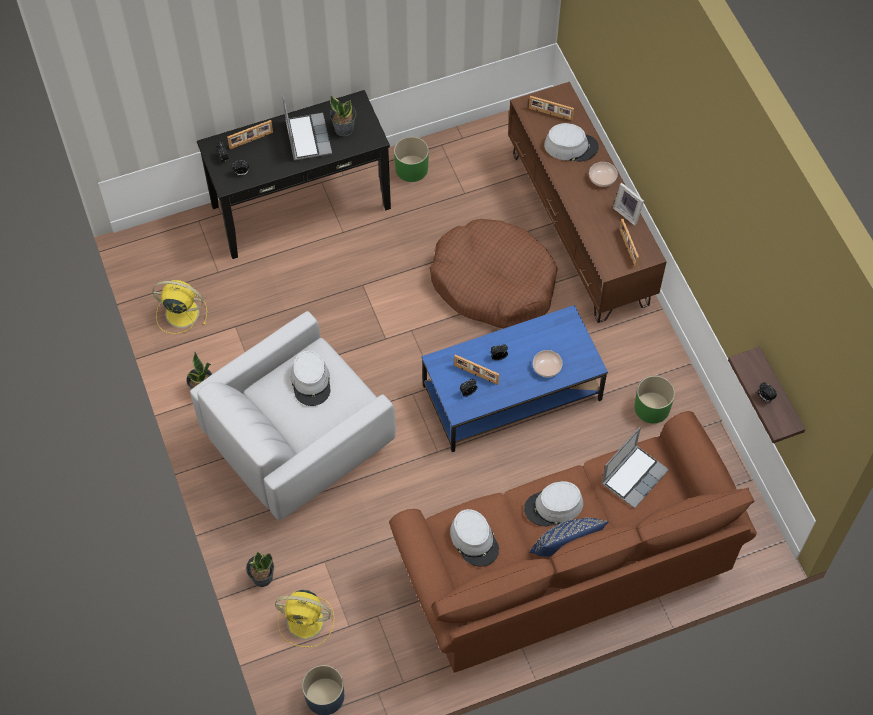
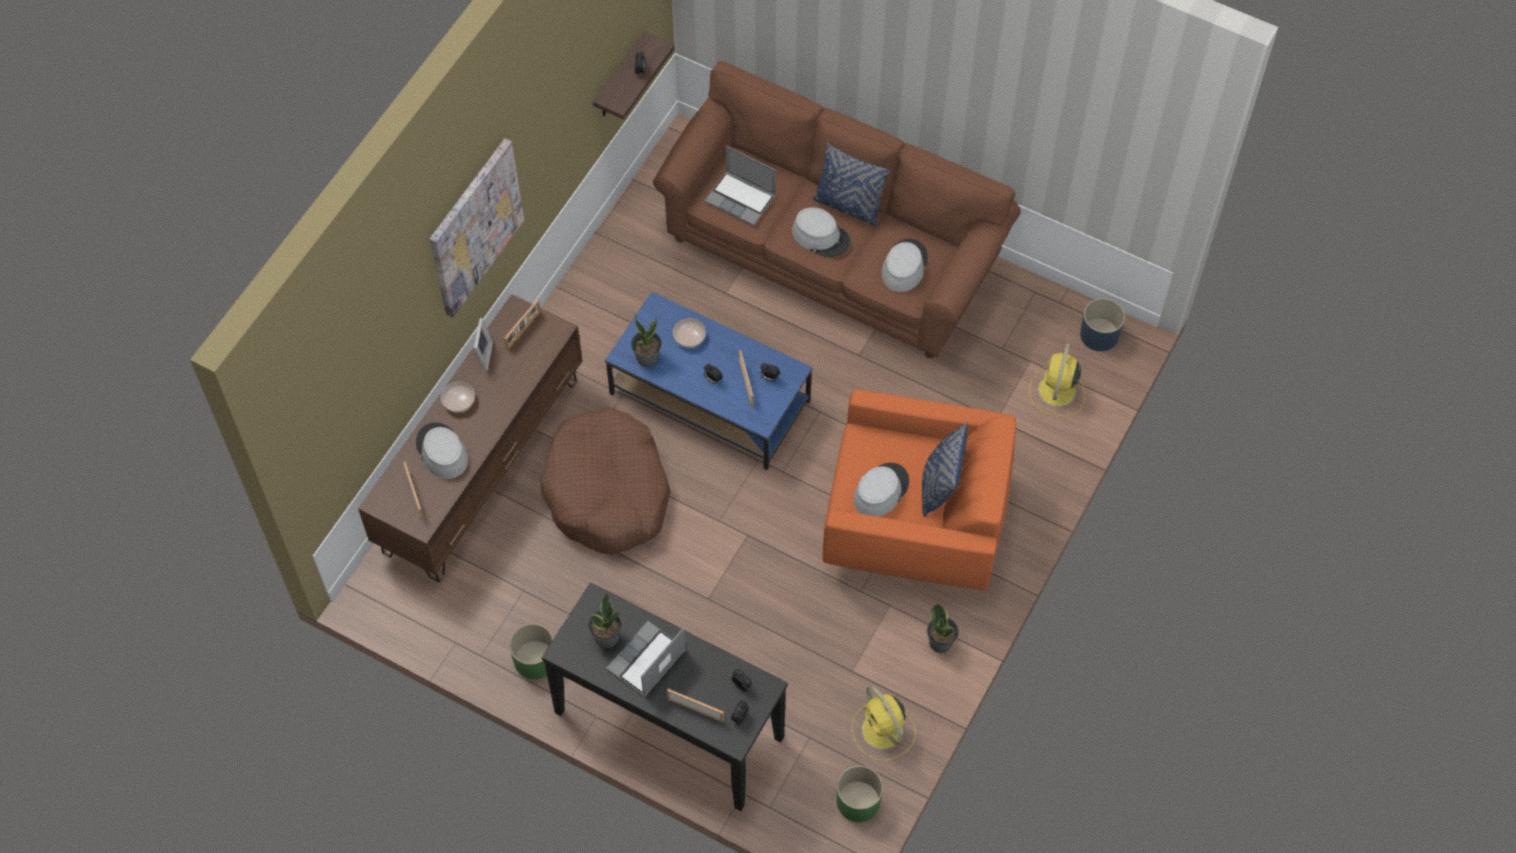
camera: 130 degrees left, 0 degrees up
white armchair [190,311,396,521] -> orange armchair [822,389,1016,590]
potted plant [246,552,274,587] -> potted plant moved to [631,315,662,367]
yellow fan [275,590,334,647] -> yellow fan turned 135 degrees counterclockwise [1029,343,1085,416]
laptop [601,427,669,509] -> laptop turned 150 degrees counterclockwise [705,146,776,226]
green planter [634,376,675,423] -> green planter moved to [837,766,883,822]
none -> picture [429,138,524,318]
none -> blue pillow [922,422,967,517]

